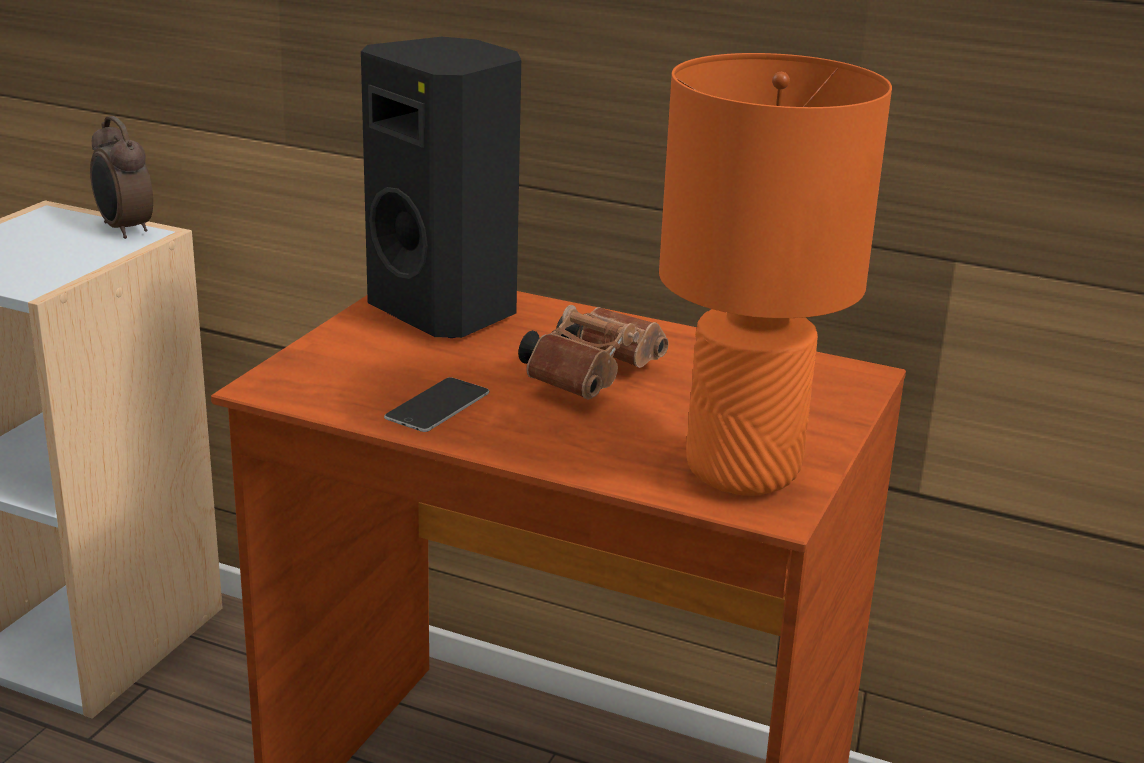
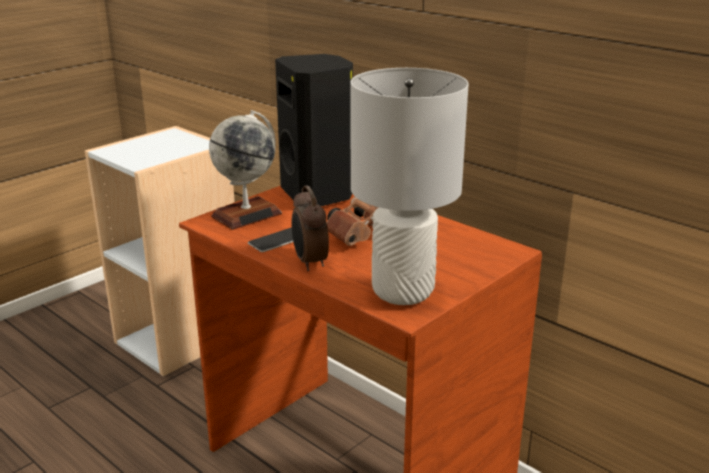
camera: 20 degrees right, 0 degrees up
alarm clock [90,116,153,239] -> alarm clock moved to [292,186,329,271]
orange table lamp [659,53,892,496] -> grey table lamp [350,68,469,305]
none -> globe [209,110,282,230]

